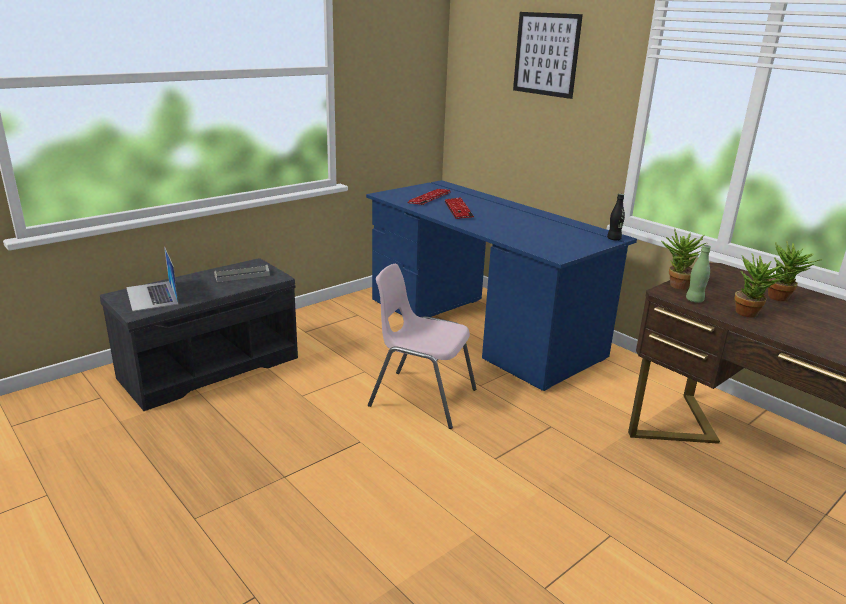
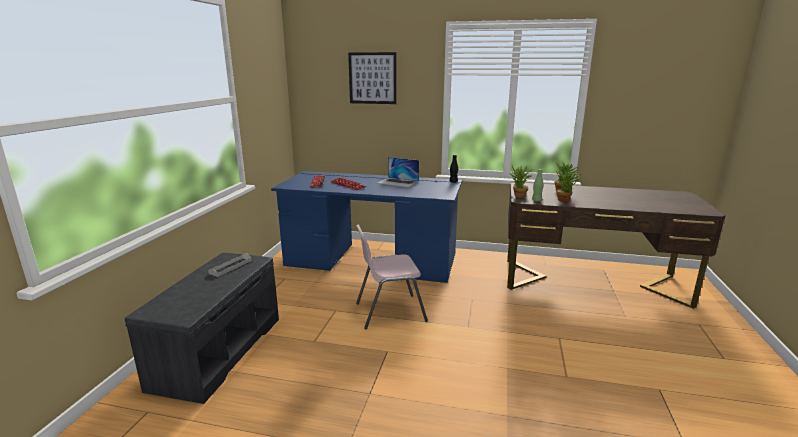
camera: 35 degrees left, 5 degrees down
laptop [126,246,179,311] -> laptop moved to [378,157,419,187]

